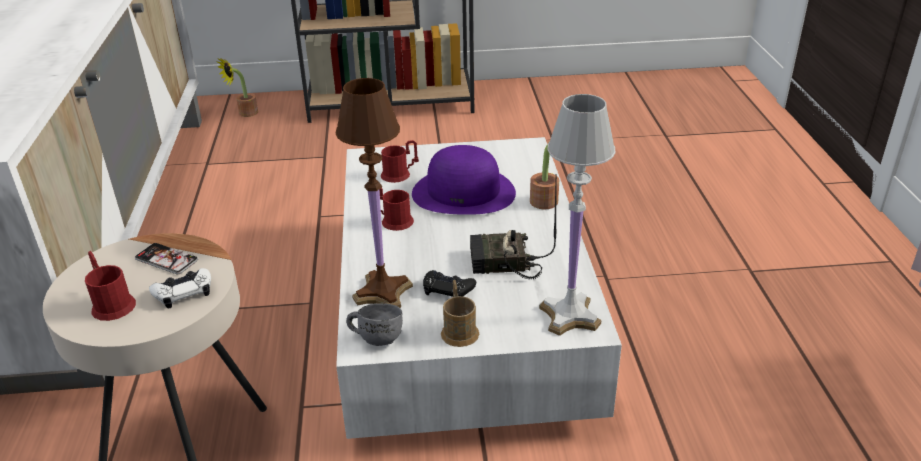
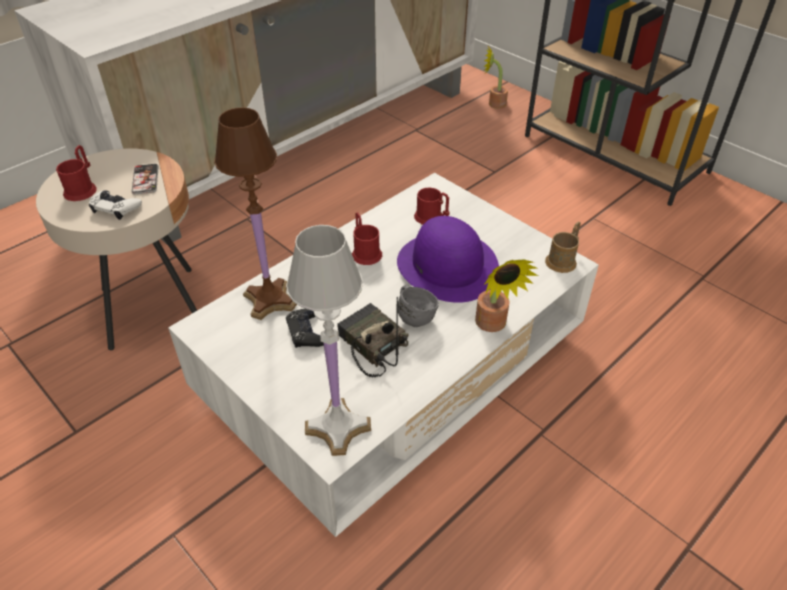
camera: 50 degrees right, 10 degrees up
grey mug [346,303,403,346] -> grey mug moved to [398,285,439,327]
brown mug [441,280,479,347] -> brown mug moved to [545,221,581,273]

